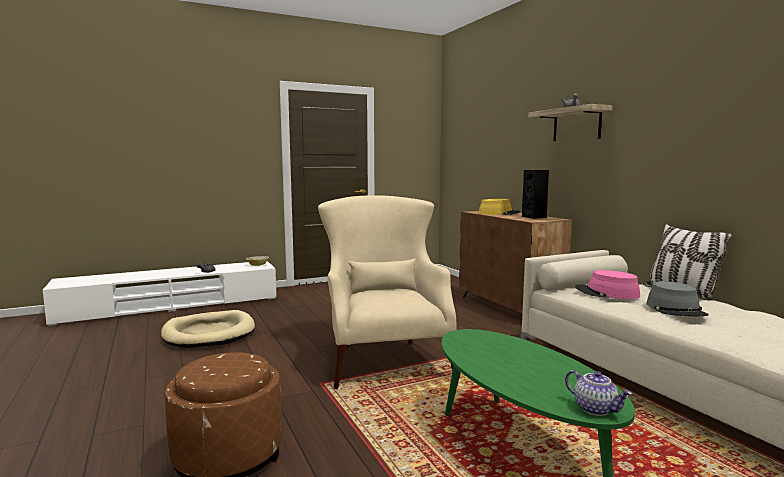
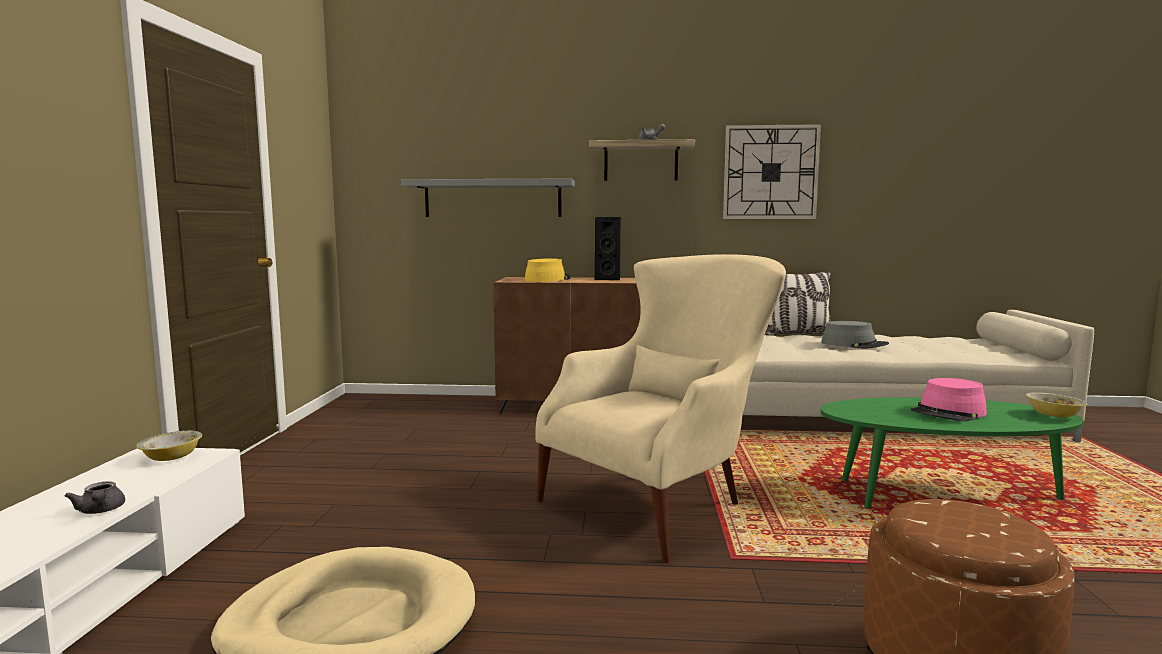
camera: 60 degrees left, 0 degrees up
beige armchair [318,195,457,389] -> beige armchair turned 120 degrees clockwise [535,254,786,563]
teapot [565,370,632,416] -> bowl [1026,393,1087,417]
pink hat [575,270,640,299] -> pink hat moved to [911,378,987,422]
none -> grey shelf [401,178,575,217]
none -> wall clock [723,124,821,219]

